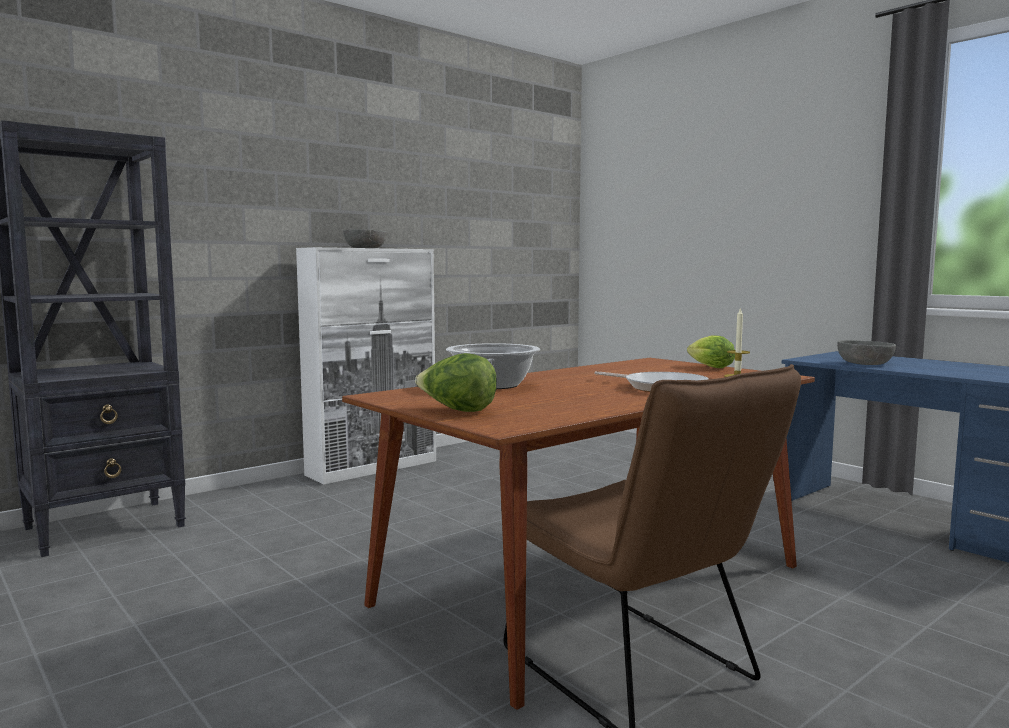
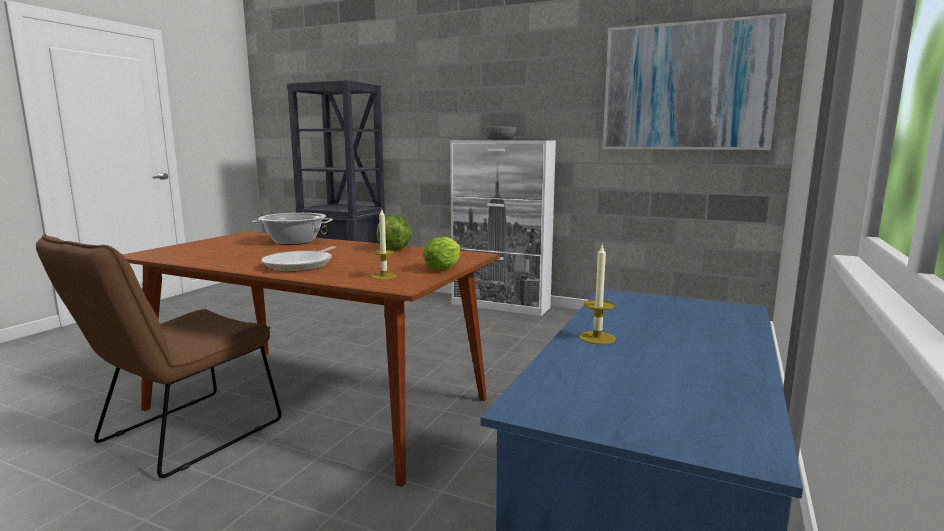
camera: 65 degrees right, 5 degrees up
lettuce [415,353,497,412] -> lettuce moved to [376,215,412,251]
grey bowl [837,340,896,365] -> none
none -> candle [579,245,616,344]
none -> picture [602,13,786,150]

